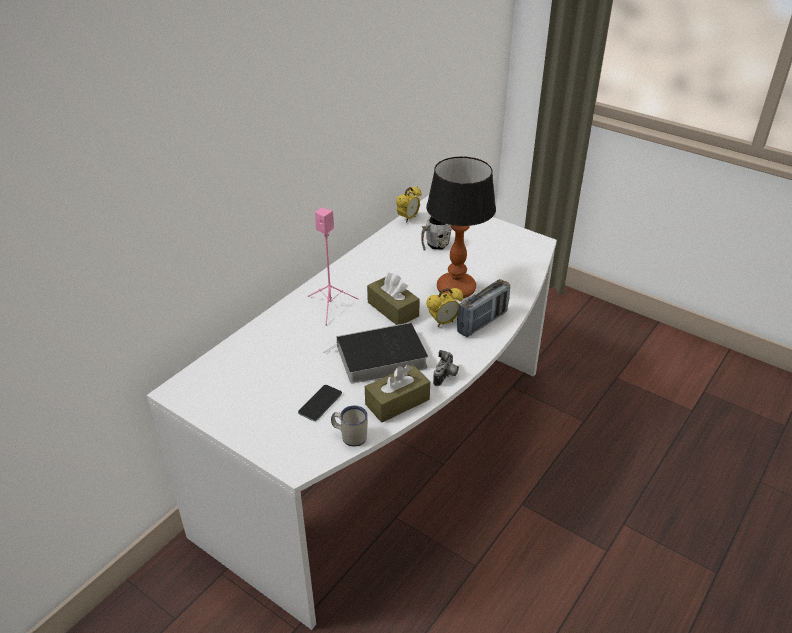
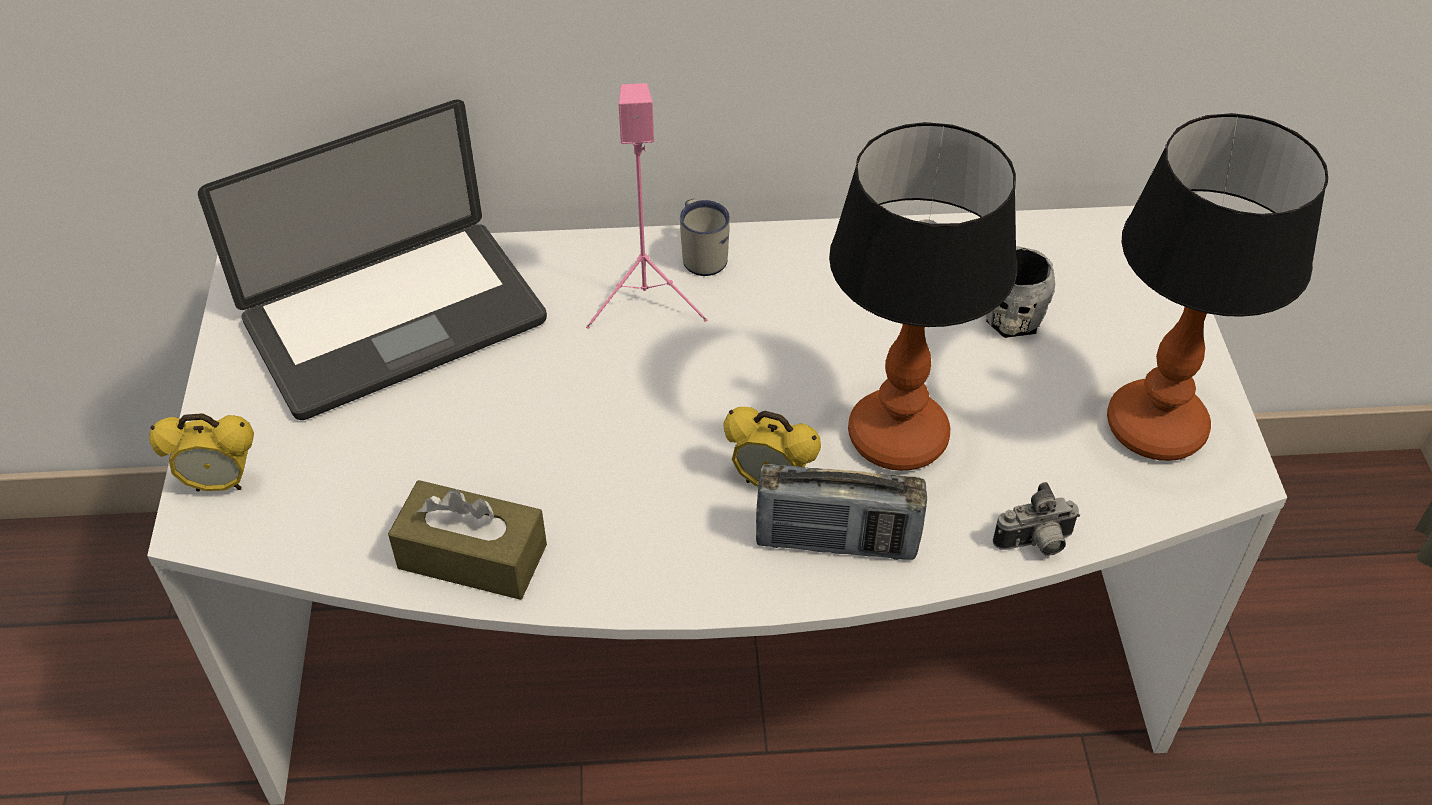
camera: 50 degrees right, 10 degrees up
phone [298,385,342,421] -> none
book [324,322,428,384] -> none
white mug [331,406,368,447] -> white mug moved to [680,199,730,276]
brown tissue box [367,272,420,325] -> none
alarm clock [396,187,421,223] -> alarm clock moved to [149,413,254,492]
camera [433,350,459,386] -> camera moved to [993,482,1080,556]
none -> laptop [198,99,547,420]
none -> table lamp [1107,113,1328,461]

